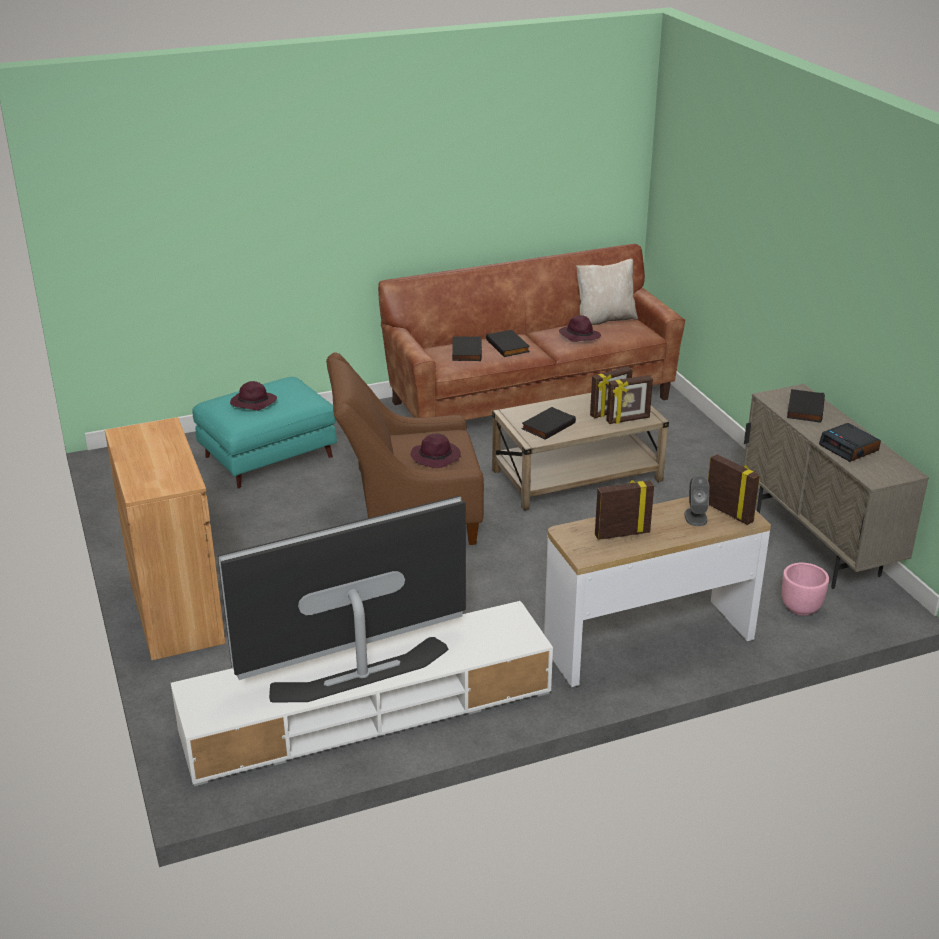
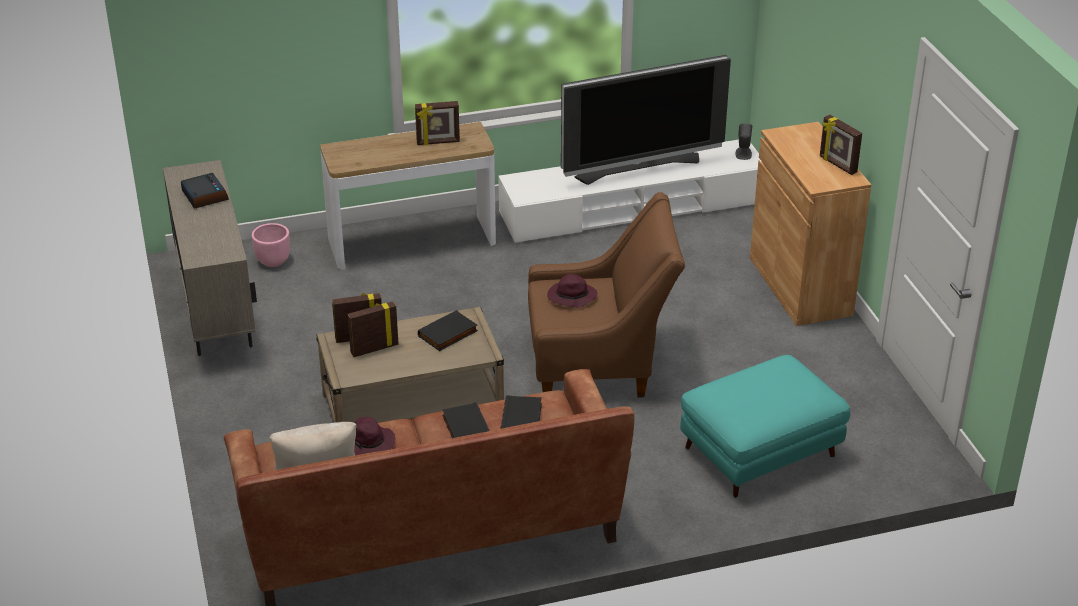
camera: 175 degrees left, 5 degrees up
purple hat [230,381,277,411] -> none
grey speaker [684,476,709,526] -> grey speaker moved to [735,123,752,160]
picture frame [708,454,760,525] -> picture frame moved to [820,115,862,175]
black book [787,389,825,423] -> none

